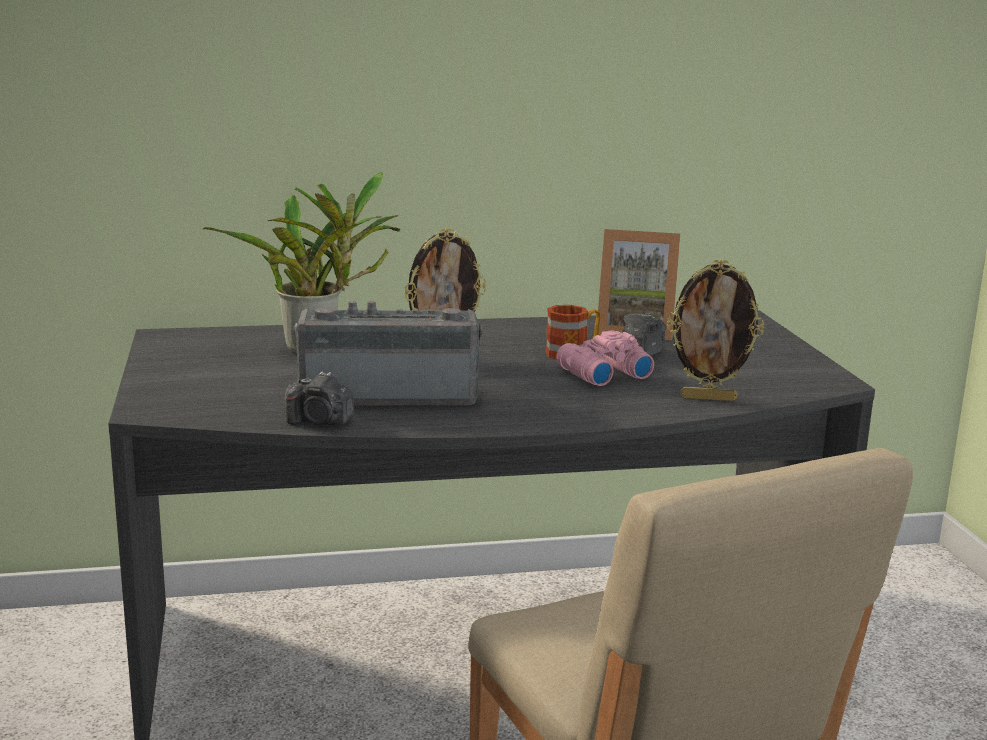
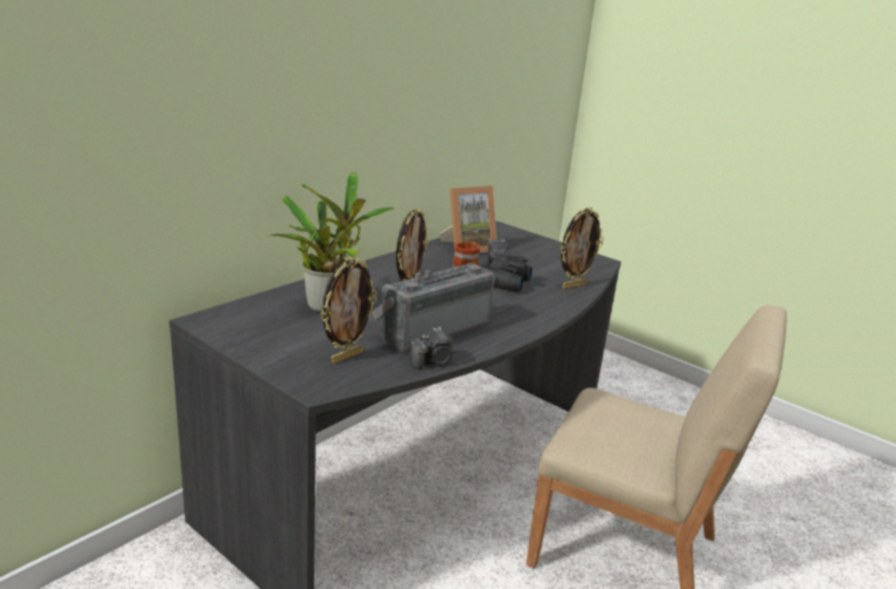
camera: 40 degrees left, 5 degrees up
pink binoculars [556,330,654,386] -> black binoculars [485,255,532,292]
none -> picture frame [321,257,377,364]

